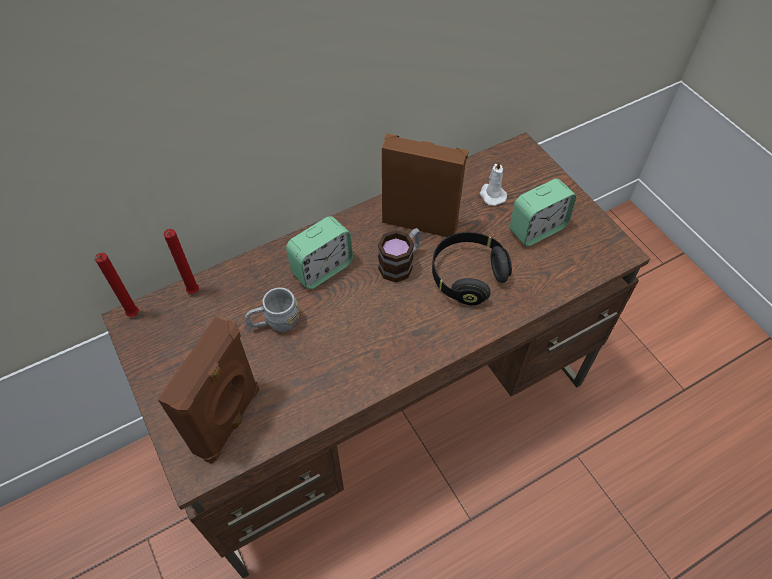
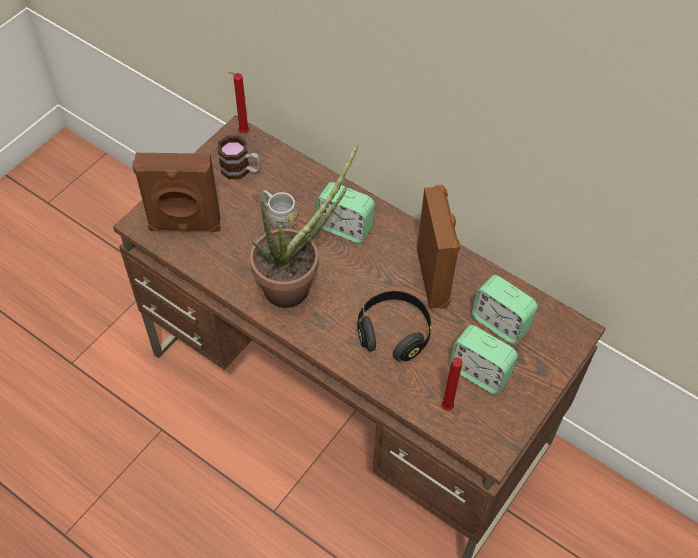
camera: 65 degrees right, 0 degrees up
red candle [164,229,199,294] -> red candle moved to [441,357,463,410]
mug [378,228,420,282] -> mug moved to [218,135,260,180]
white candle [480,160,507,206] -> alarm clock [472,275,538,344]
none -> potted plant [250,142,359,308]

